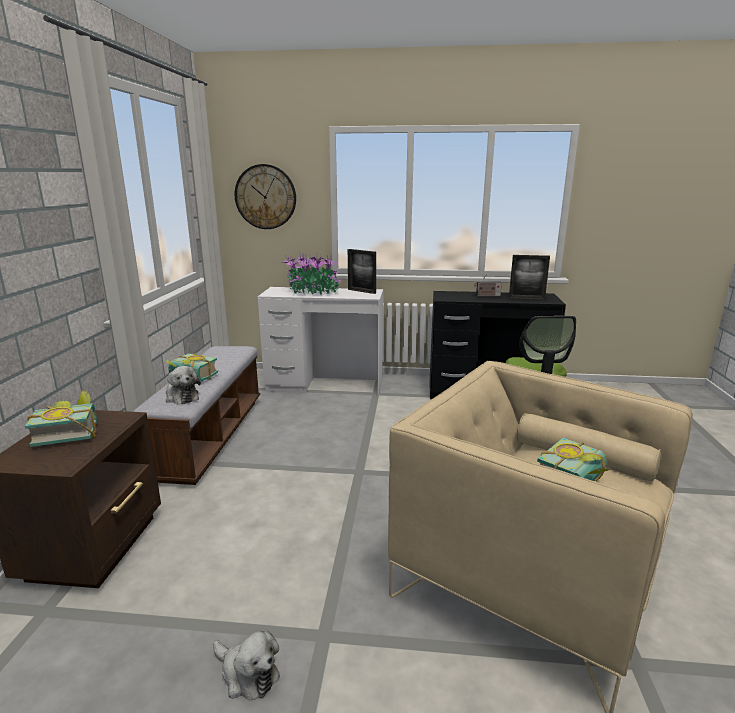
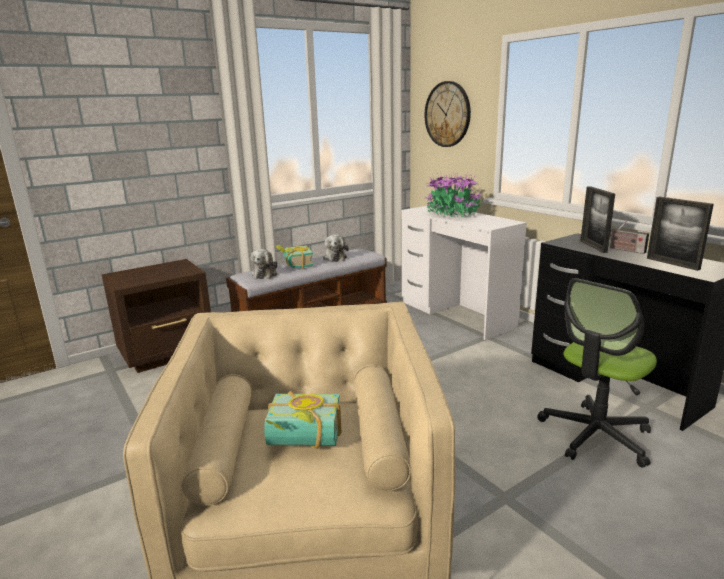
camera: 50 degrees right, 0 degrees up
book [25,390,97,447] -> none
plush toy [213,631,280,700] -> plush toy moved to [323,234,349,262]
picture frame [348,249,376,294] -> picture frame moved to [580,186,615,253]

